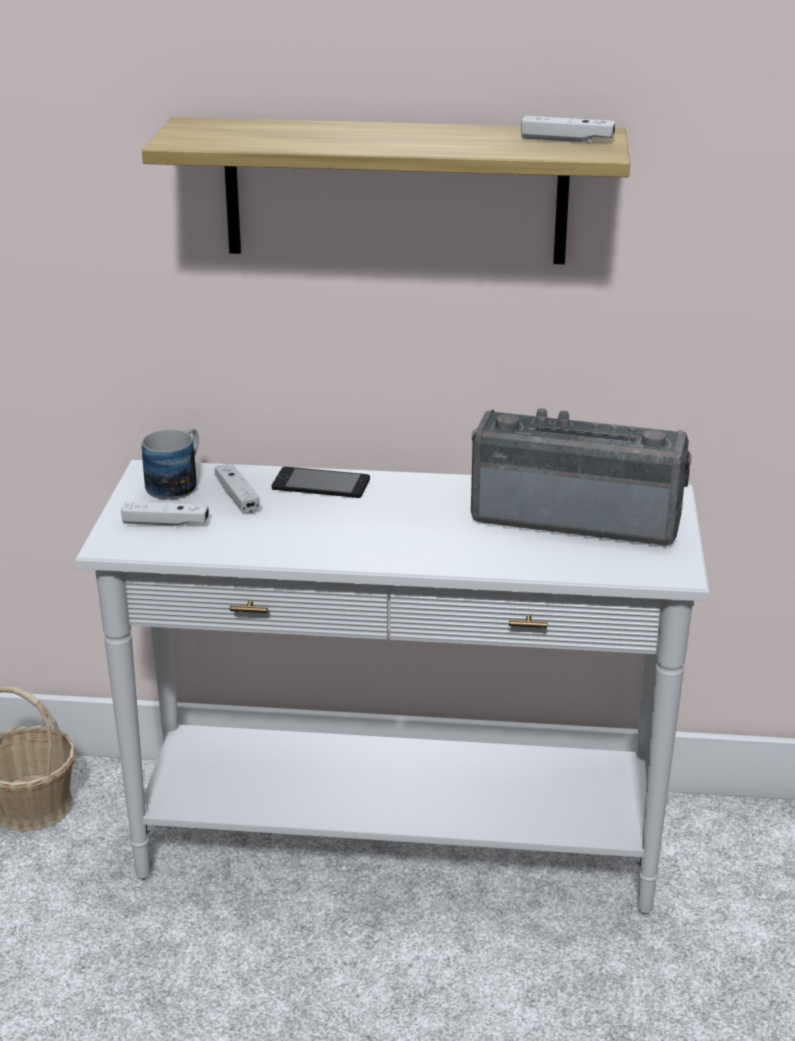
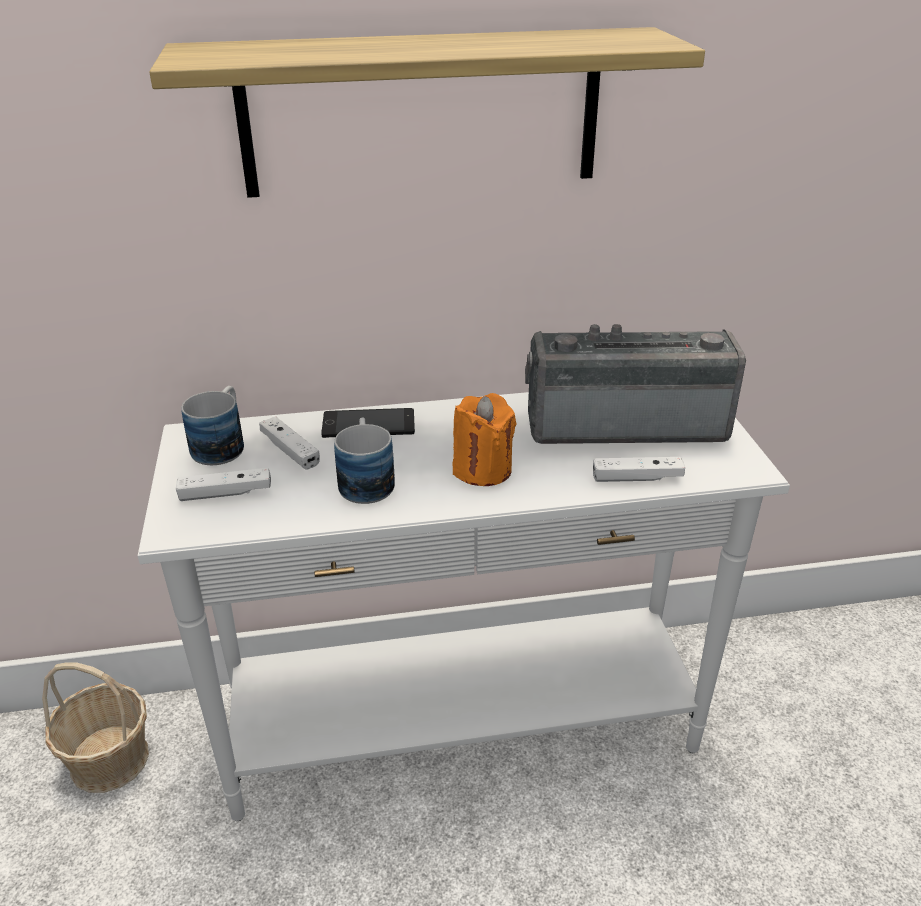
camera: 15 degrees left, 5 degrees up
white game controller [521,116,615,143] -> white game controller moved to [593,457,685,482]
none -> mug [334,417,395,504]
none -> orange candle [452,393,517,486]

